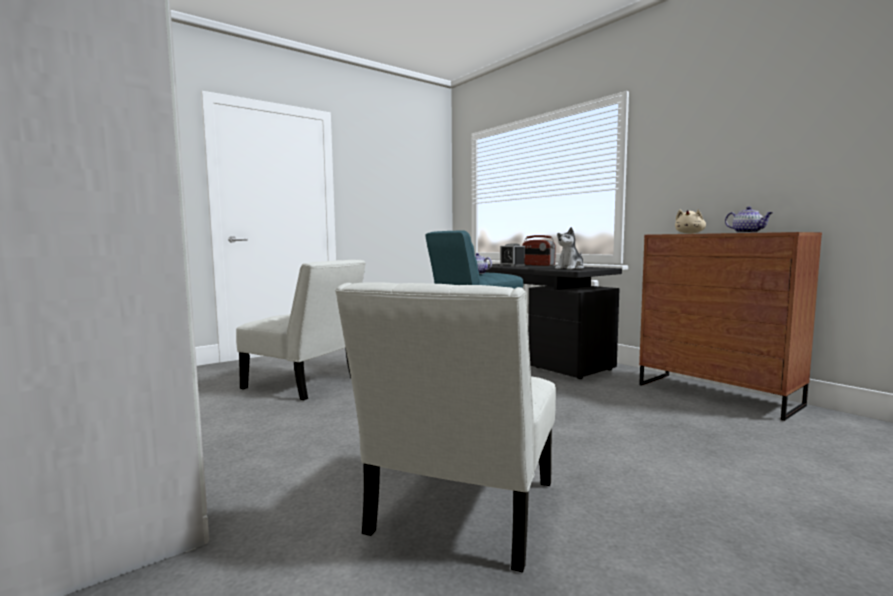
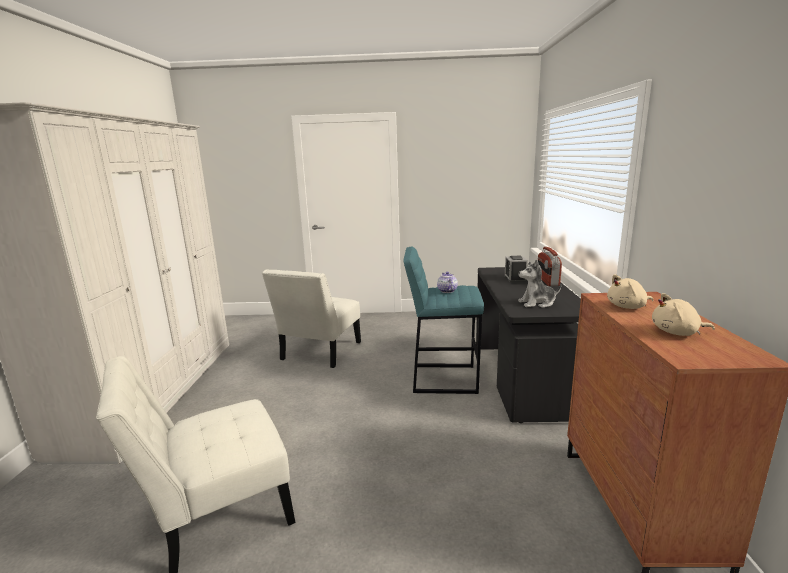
camera: 40 degrees right, 10 degrees up
white chair [236,260,366,401] -> white chair turned 45 degrees clockwise [262,269,361,368]
teapot [725,207,773,233] -> beige plush toy [652,293,715,336]

